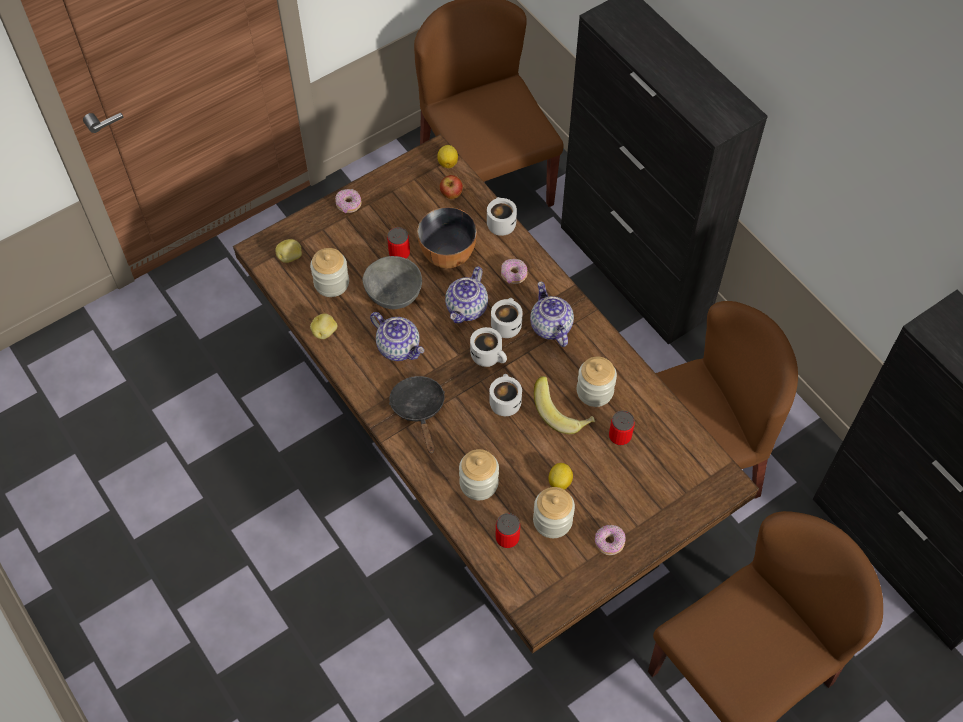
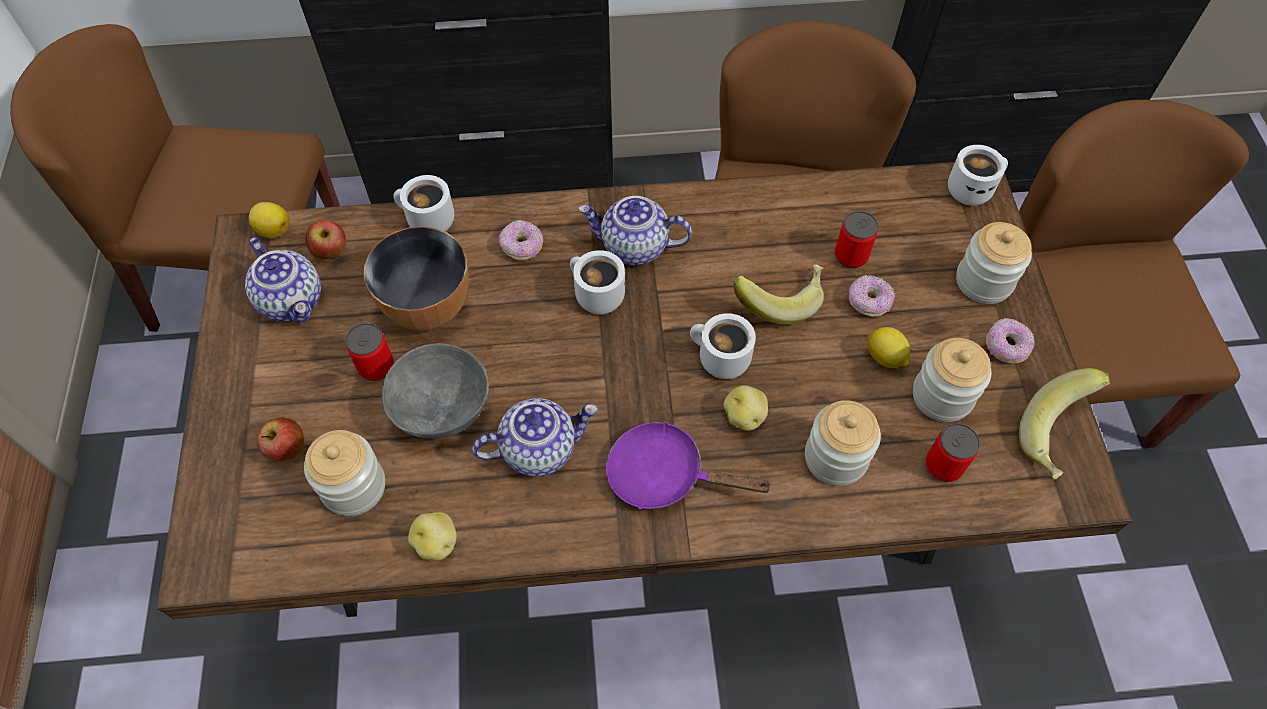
camera: 60 degrees left, 0 degrees up
potato [275,239,302,263] -> potato moved to [724,385,768,431]
donut [335,189,362,213] -> donut moved to [849,275,895,317]
black frying pan [389,376,445,453] -> purple frying pan [606,421,773,510]
teapot [445,266,488,323] -> teapot moved to [245,237,321,323]
white mug [470,327,507,367] -> white mug moved to [948,145,1008,206]
jar [577,357,617,407] -> jar moved to [956,222,1032,304]
none -> apple [257,418,304,462]
none -> banana [1019,368,1110,480]

